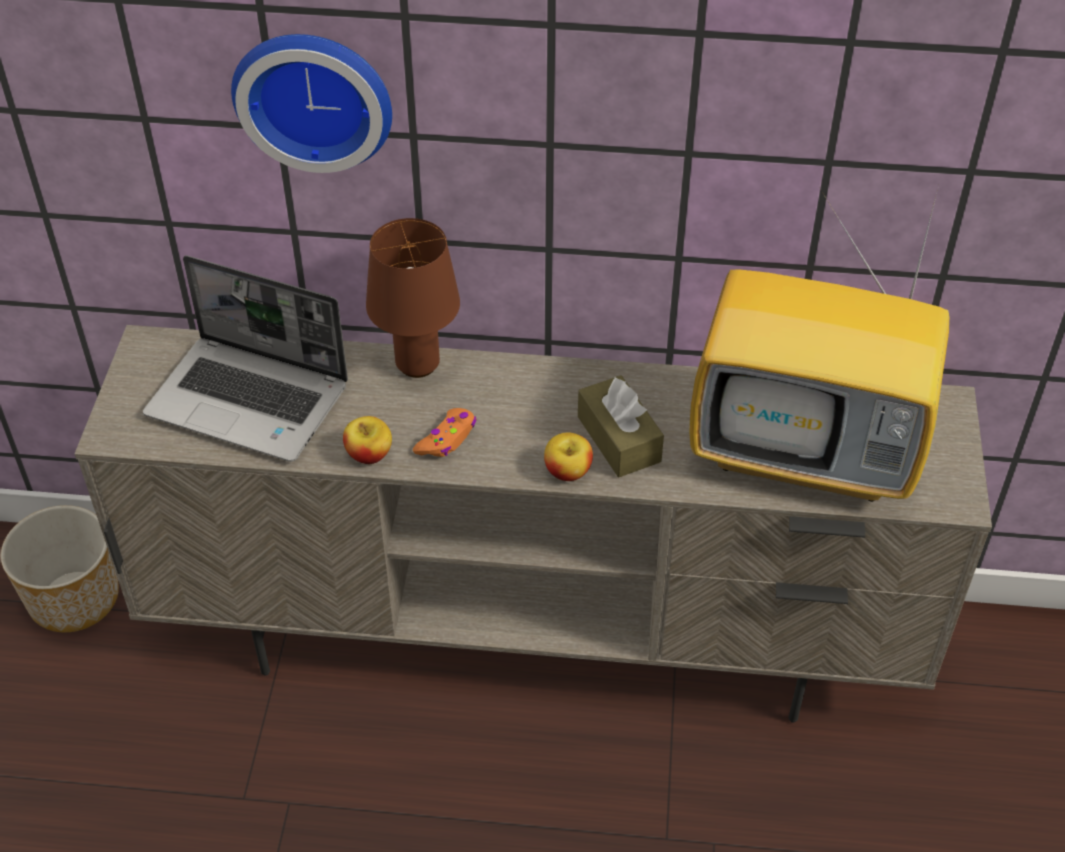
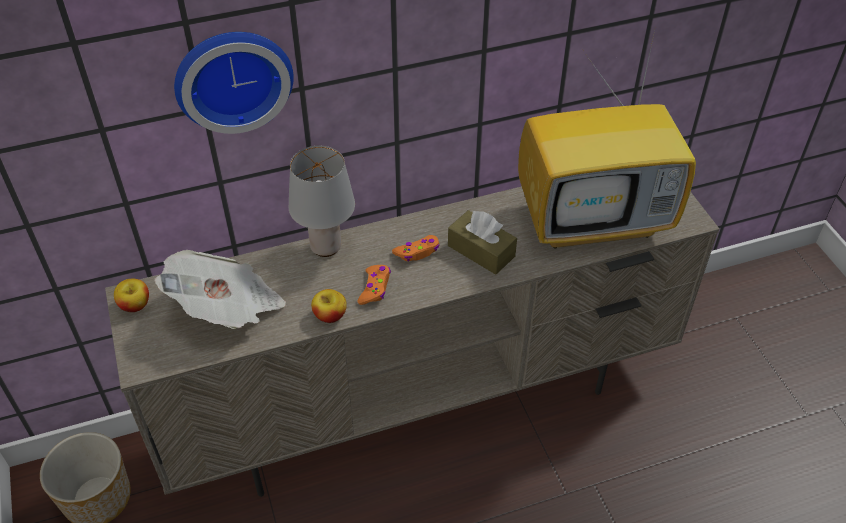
camera: 25 degrees left, 0 degrees up
laptop [143,255,348,462] -> newspaper [154,250,286,329]
brown table lamp [366,218,460,378] -> grey table lamp [289,146,355,257]
apple [544,432,593,481] -> apple moved to [114,279,149,312]
none -> orange game controller [392,235,440,261]

